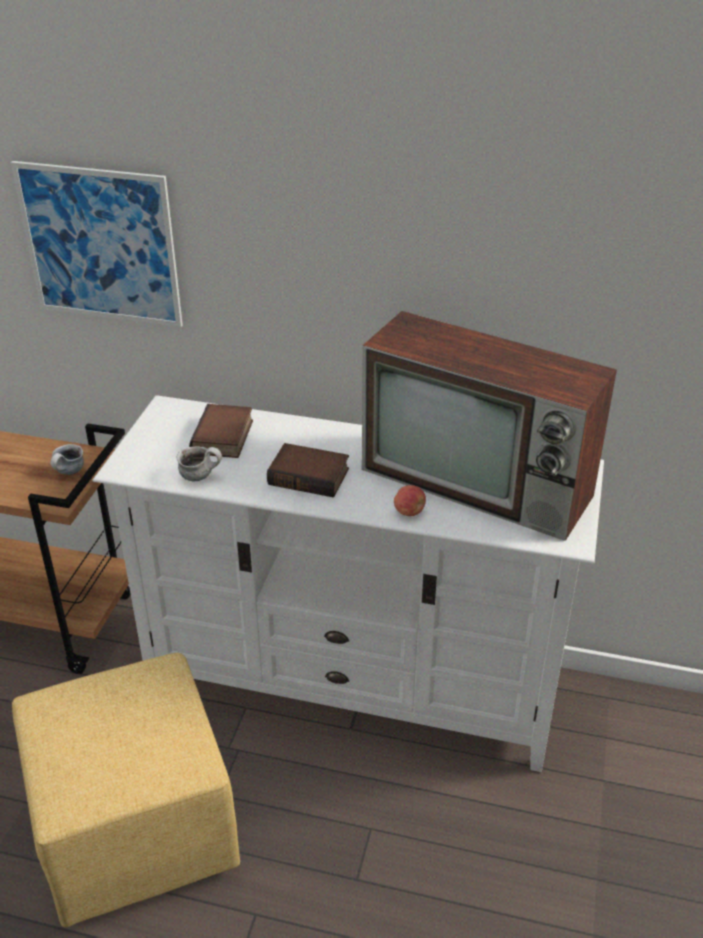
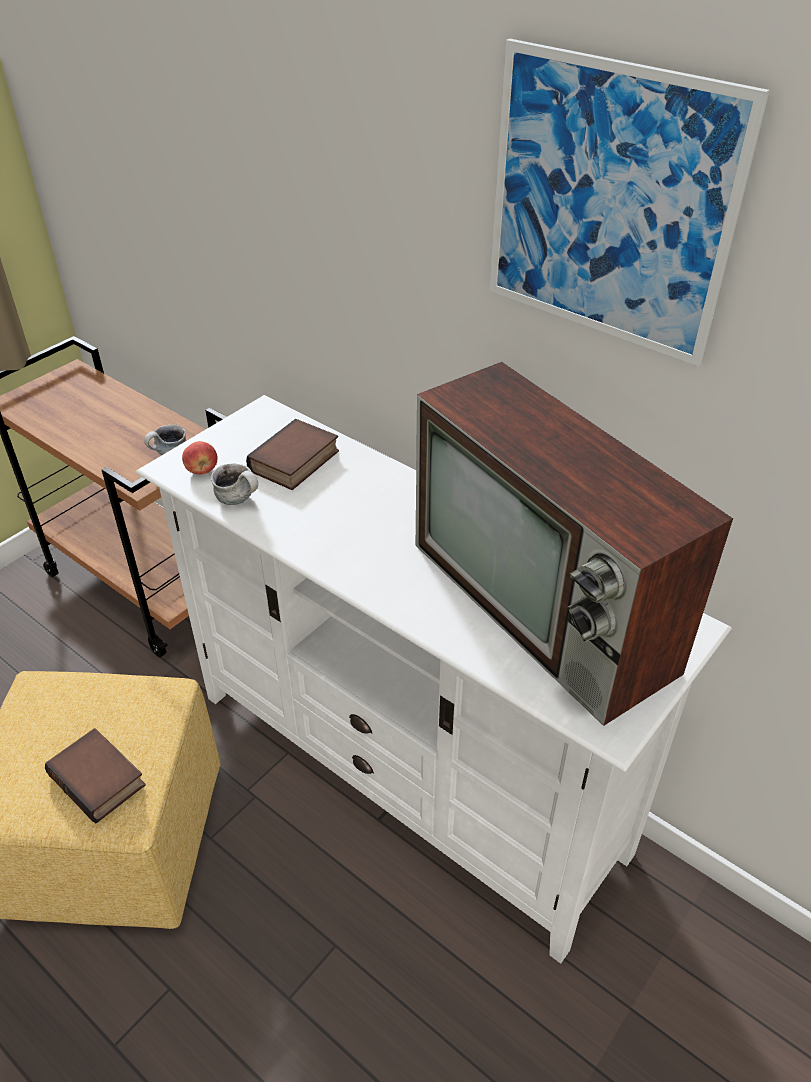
camera: 25 degrees right, 5 degrees up
picture [11,161,183,327] -> picture moved to [489,39,770,366]
book [267,443,349,498] -> book moved to [45,728,146,823]
apple [394,485,426,516] -> apple moved to [182,441,217,475]

